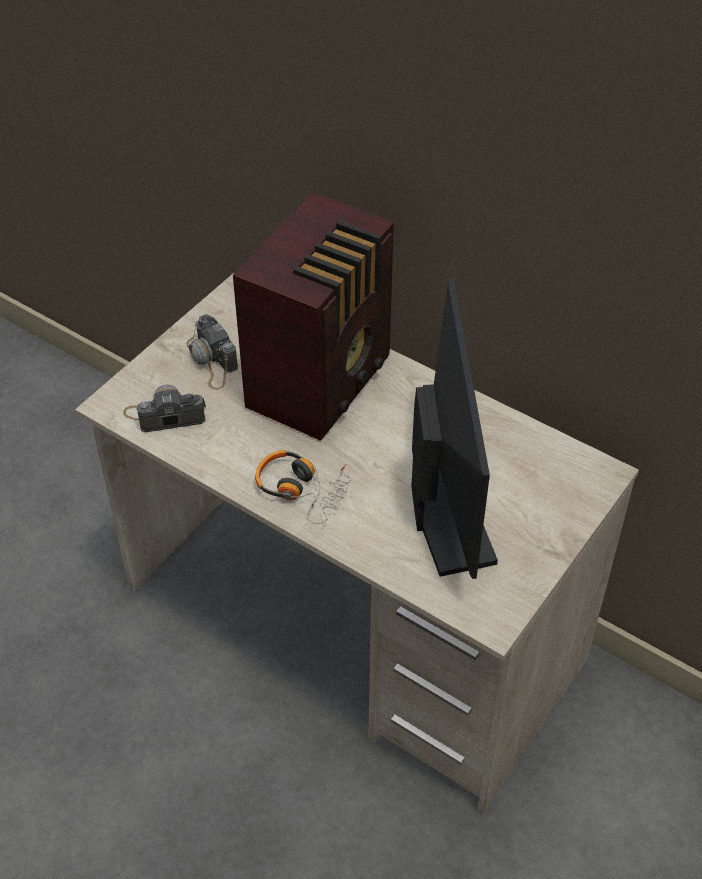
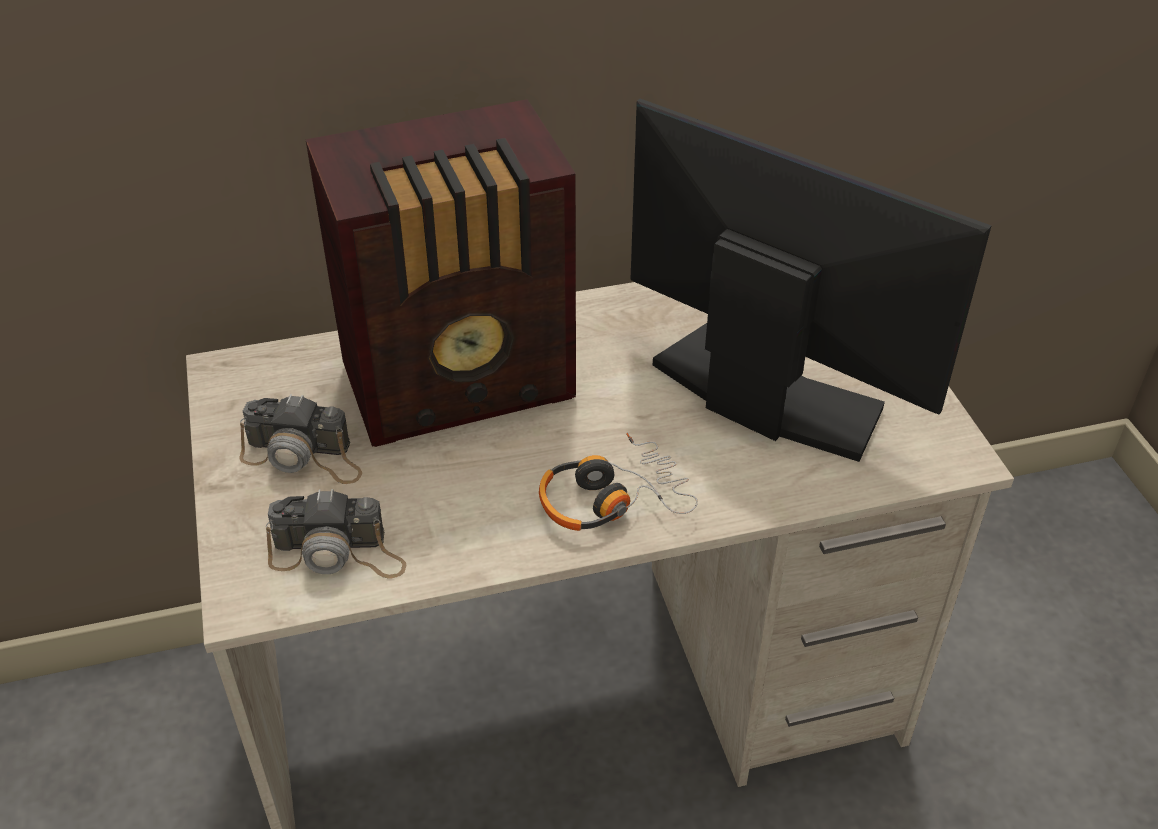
camera: 50 degrees left, 5 degrees down
camera [123,384,206,432] -> camera turned 120 degrees counterclockwise [266,489,407,579]
radio [233,192,394,441] -> radio turned 90 degrees clockwise [305,99,576,447]

